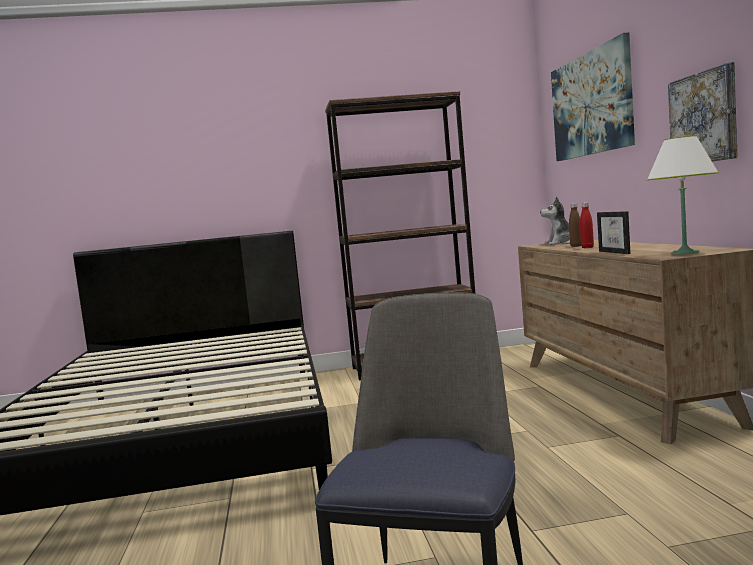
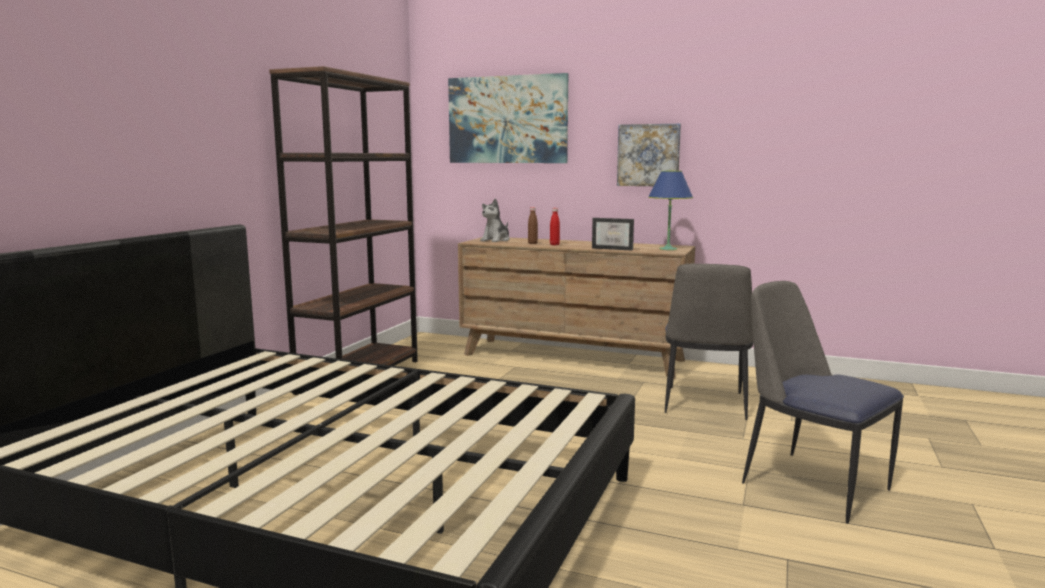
camera: 60 degrees left, 5 degrees up
white table lamp [647,135,719,254] -> blue table lamp [648,171,693,250]
none -> chair [665,264,753,420]

